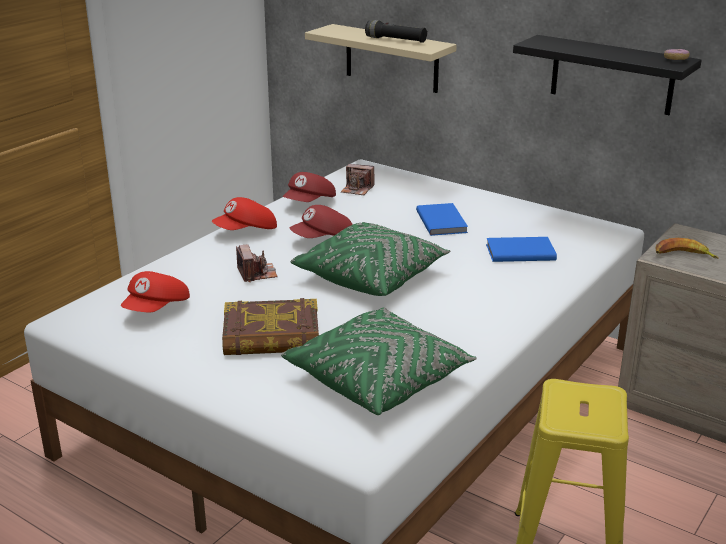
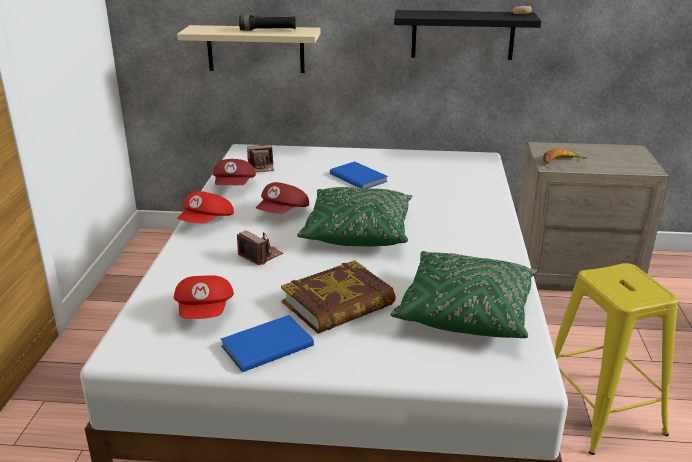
camera: 30 degrees left, 0 degrees up
blue book [486,237,557,262] -> blue book moved to [221,315,314,372]

